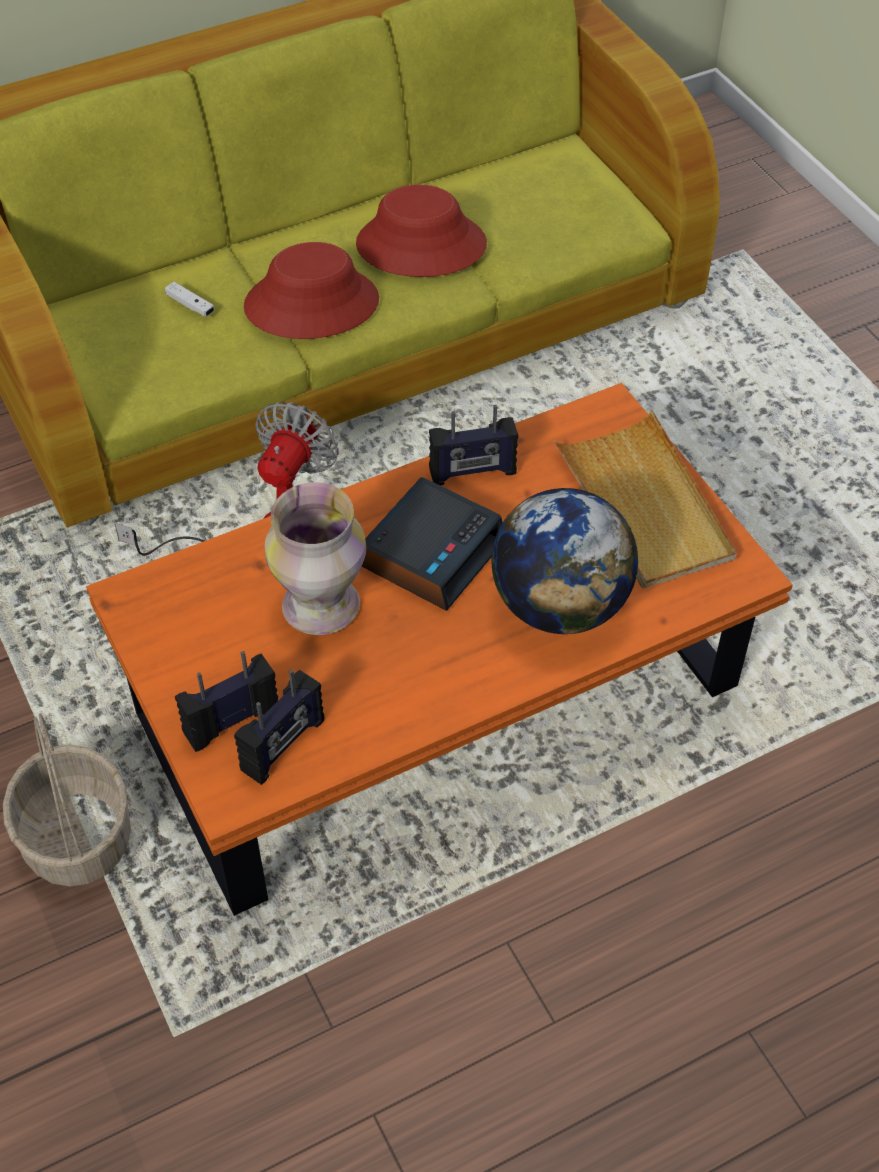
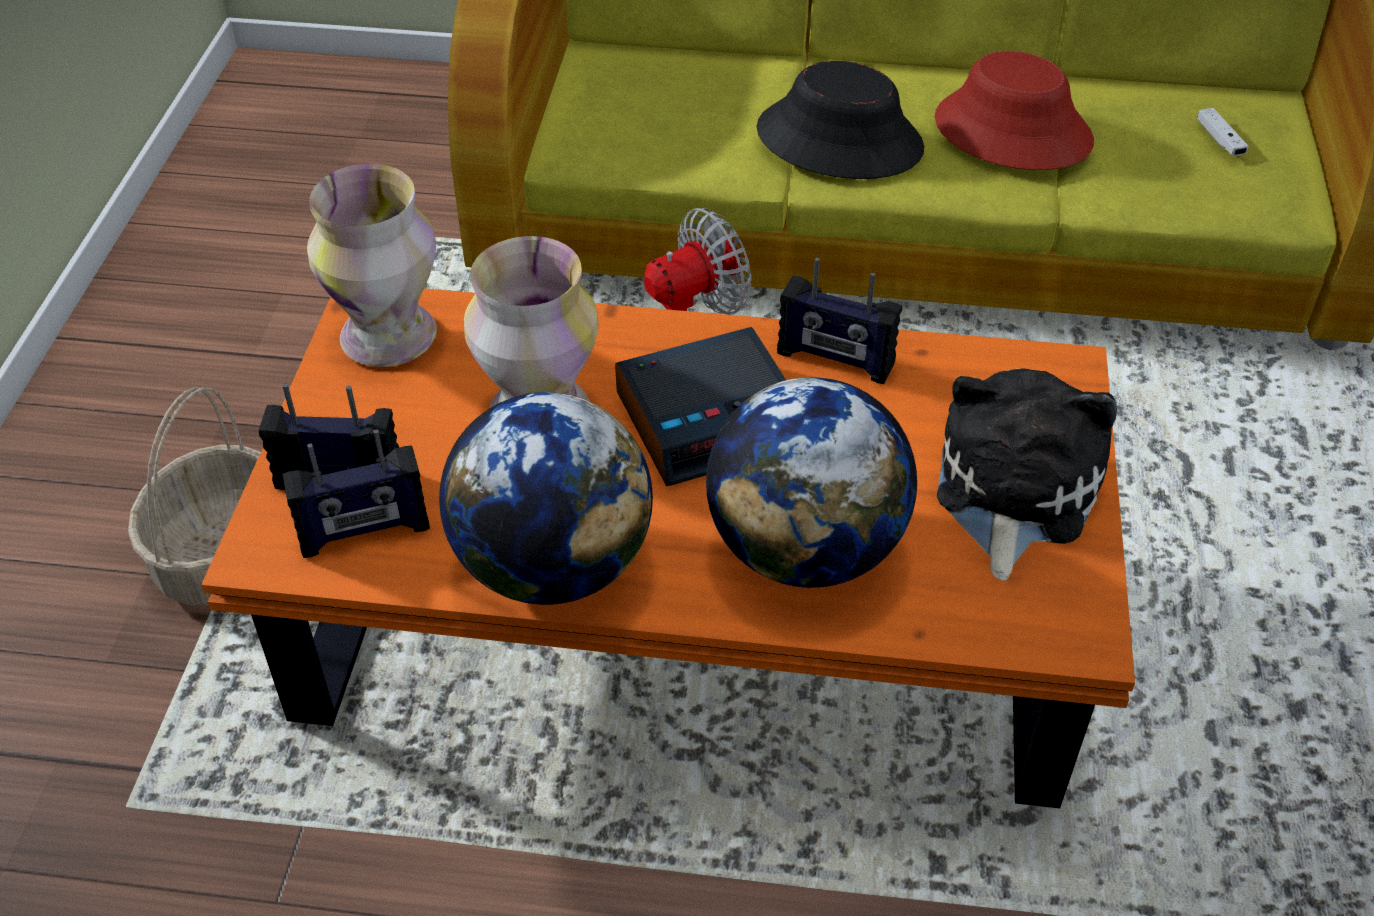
camera: 35 degrees right, 5 degrees down
white game controller [165,282,215,317] -> white game controller moved to [1197,108,1249,156]
red hat [244,242,379,339] -> black hat [757,61,924,179]
beige tray [553,410,737,589] -> plush toy [937,368,1117,581]
none -> vase [307,164,437,367]
none -> globe [439,392,653,605]

